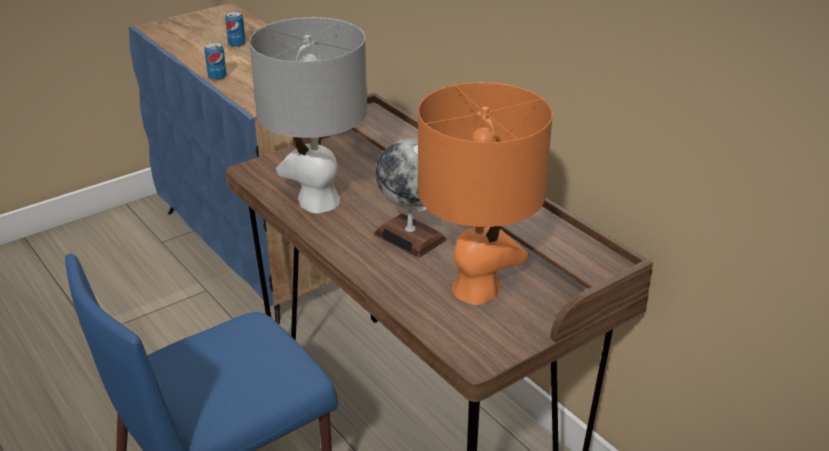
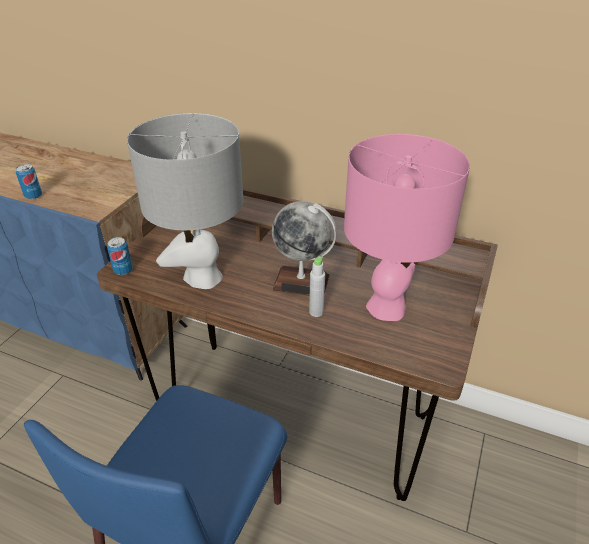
camera: 30 degrees left, 5 degrees up
can [225,11,246,47] -> can moved to [107,237,133,275]
orange table lamp [418,82,553,305] -> pink table lamp [344,134,470,321]
none -> grey bottle [309,256,325,317]

